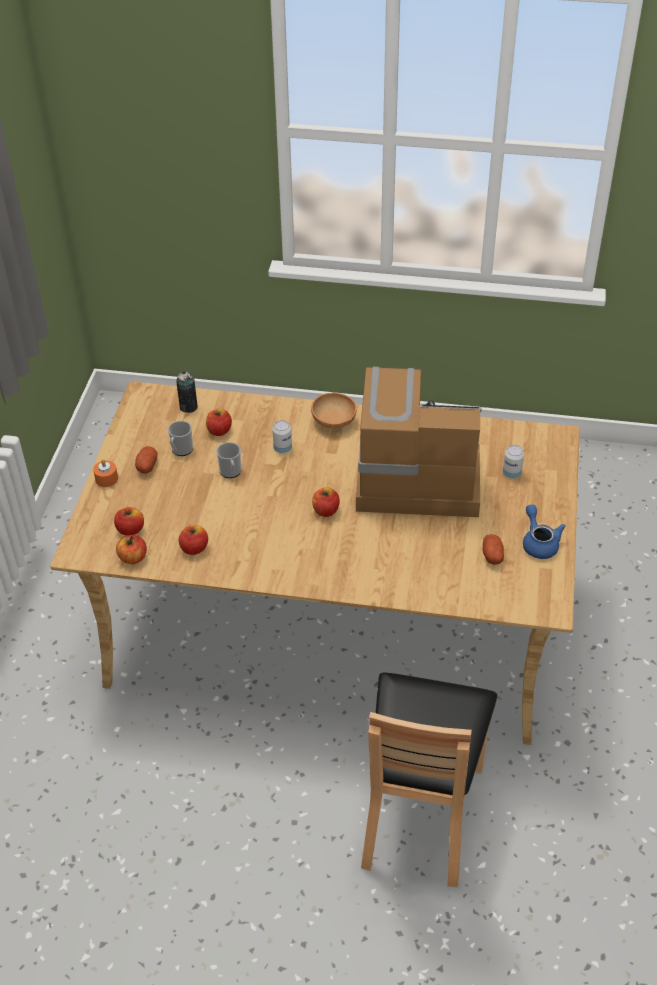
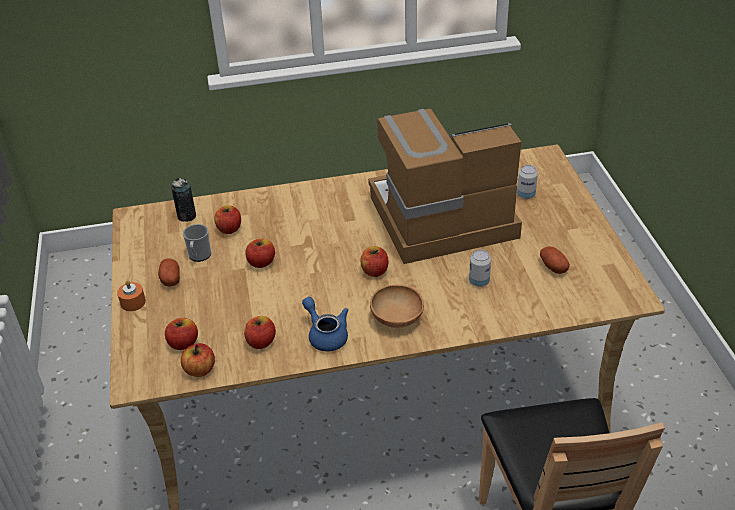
camera: 20 degrees left, 5 degrees down
mug [216,442,241,478] -> apple [245,239,275,268]
can [272,420,292,453] -> can moved to [469,250,491,287]
brown bowl [311,393,356,428] -> brown bowl moved to [370,285,424,328]
blue teapot [523,505,566,559] -> blue teapot moved to [302,297,348,351]

